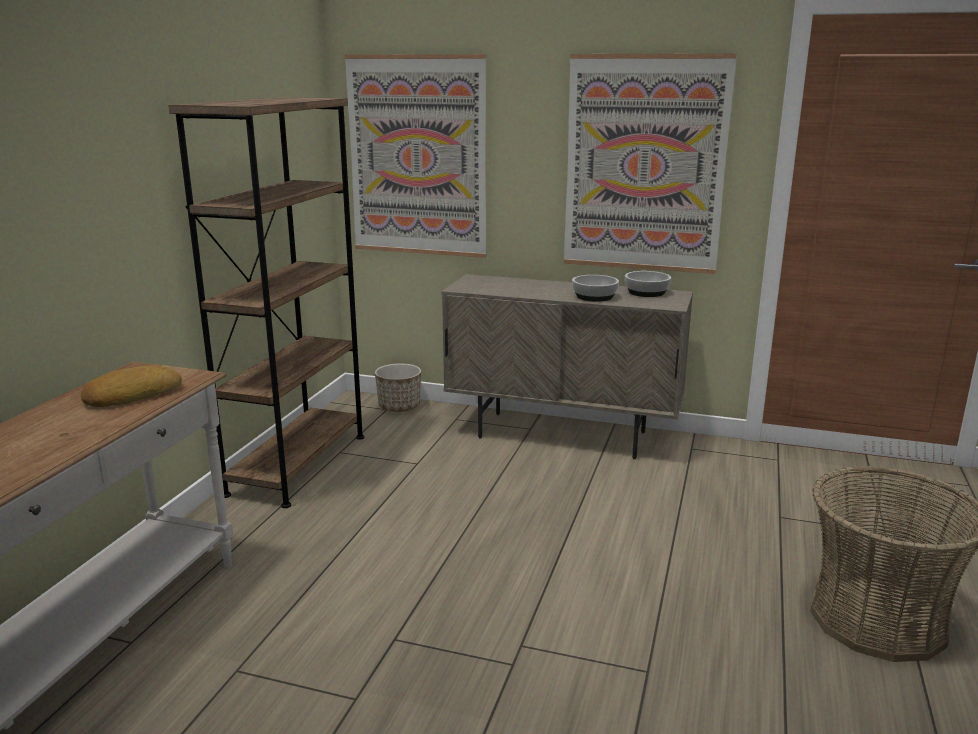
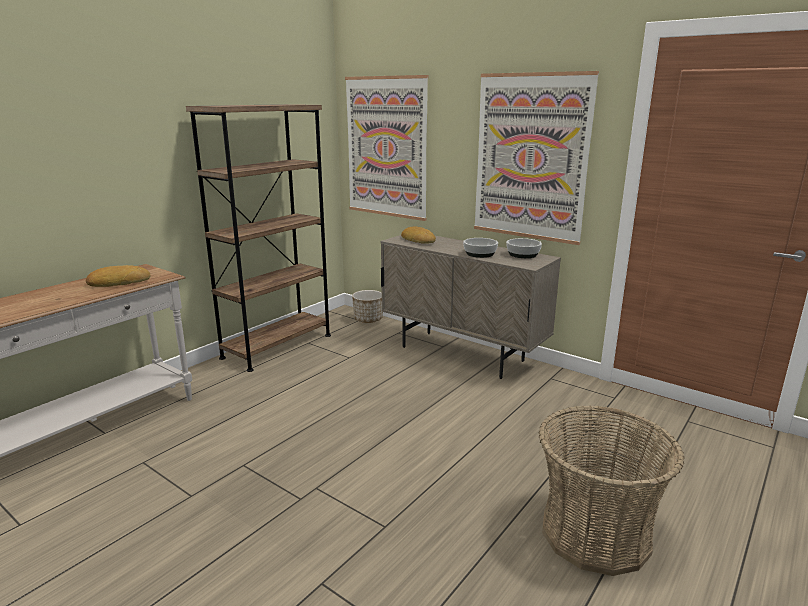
camera: 20 degrees right, 0 degrees up
none -> bread [401,227,436,244]

